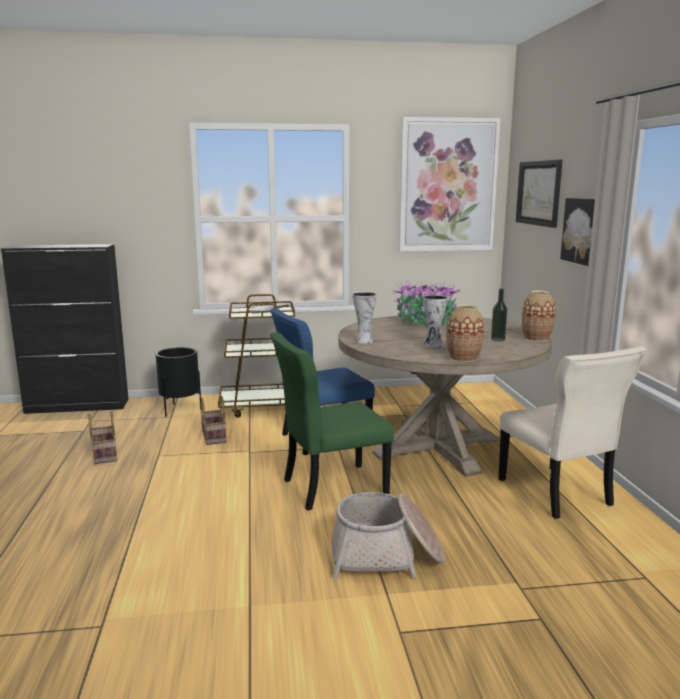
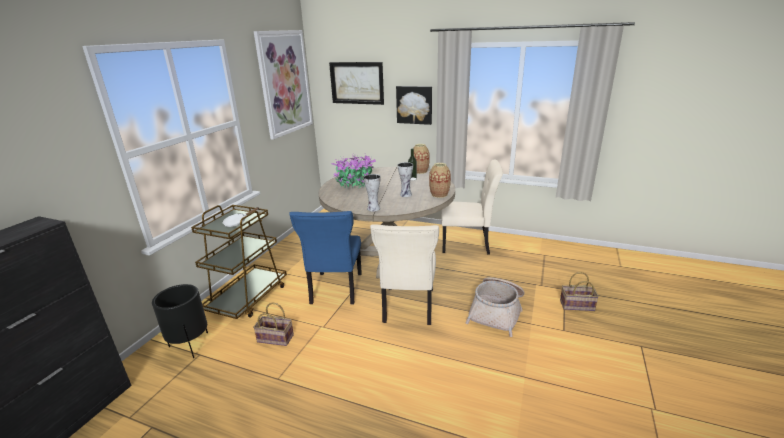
camera: 60 degrees left, 10 degrees up
basket [88,411,117,464] -> basket moved to [560,272,599,311]
green chair [270,332,394,511] -> beige chair [370,224,439,325]

